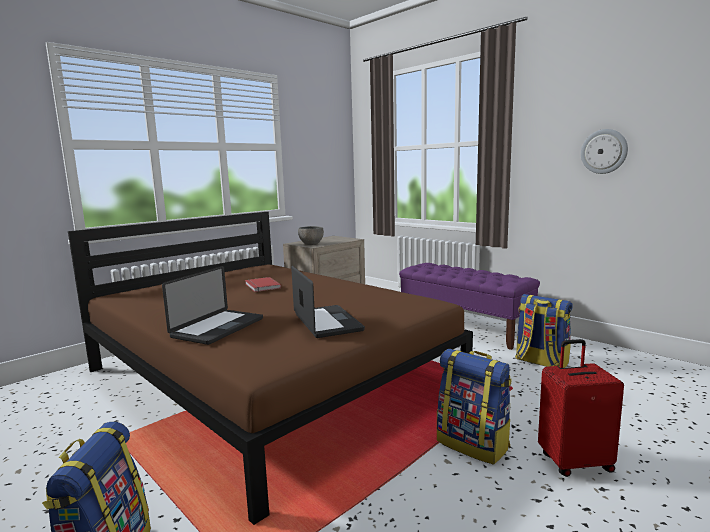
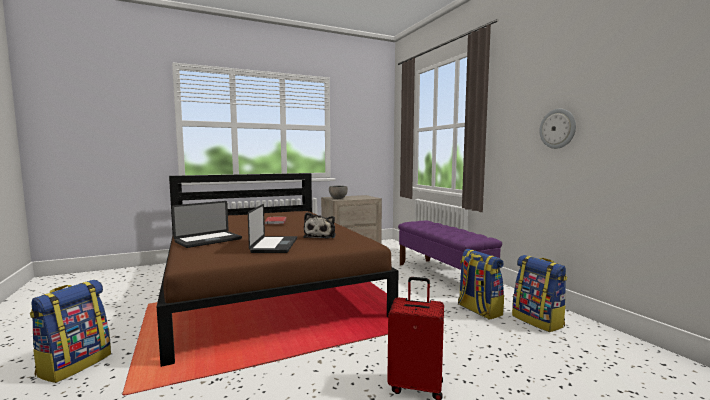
camera: 20 degrees right, 5 degrees down
backpack [437,349,512,465] -> backpack moved to [512,255,567,332]
none -> plush toy [303,212,336,239]

